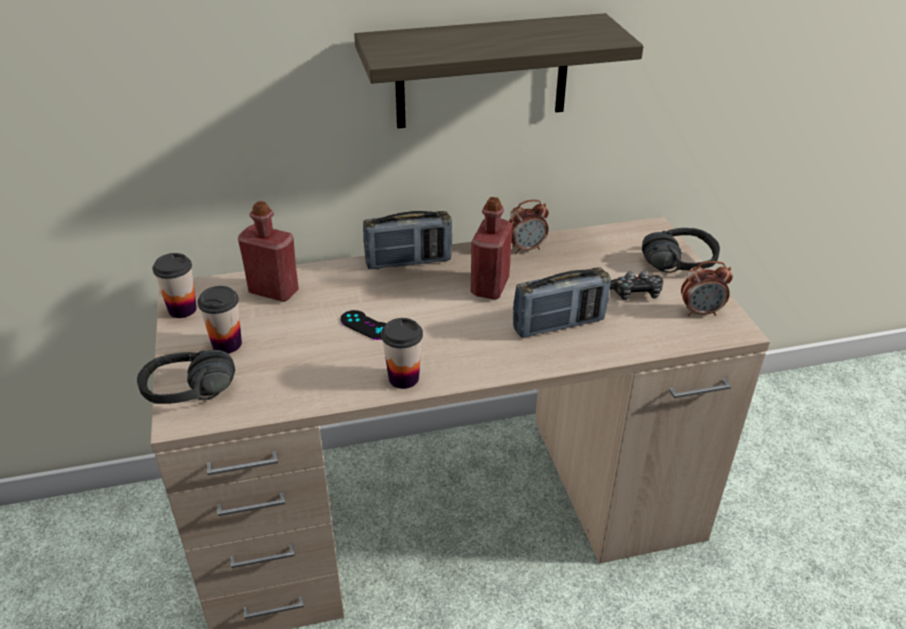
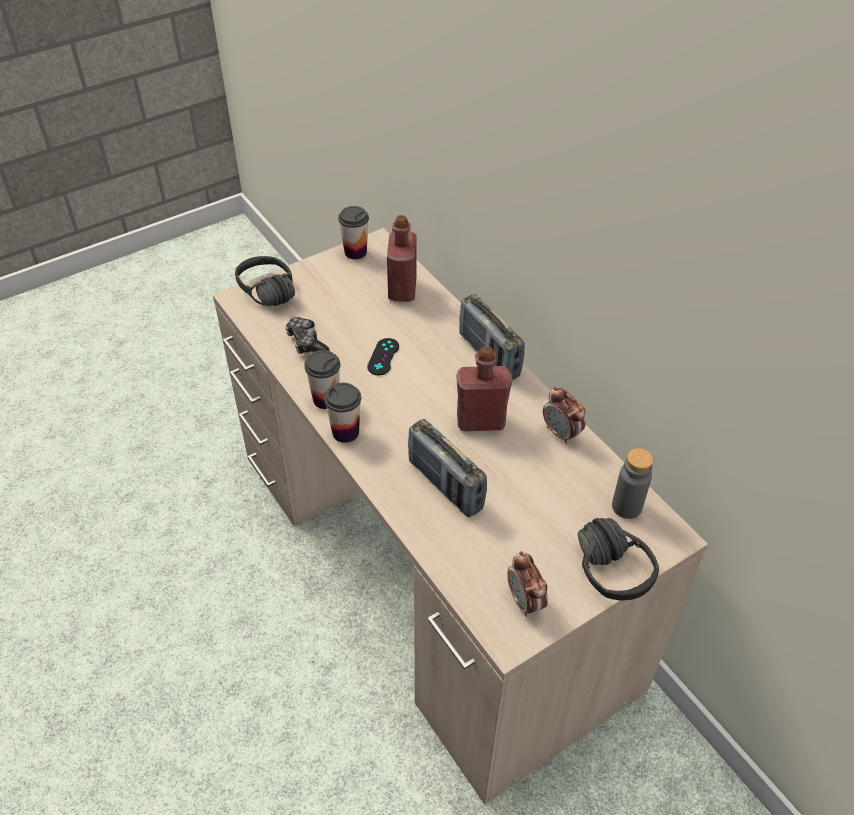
camera: 70 degrees right, 10 degrees up
cup [197,286,242,353] -> cup moved to [324,383,361,443]
shelf [354,13,644,128] -> none
game controller [610,271,663,300] -> game controller moved to [285,317,330,354]
none -> grey bottle [612,448,654,519]

